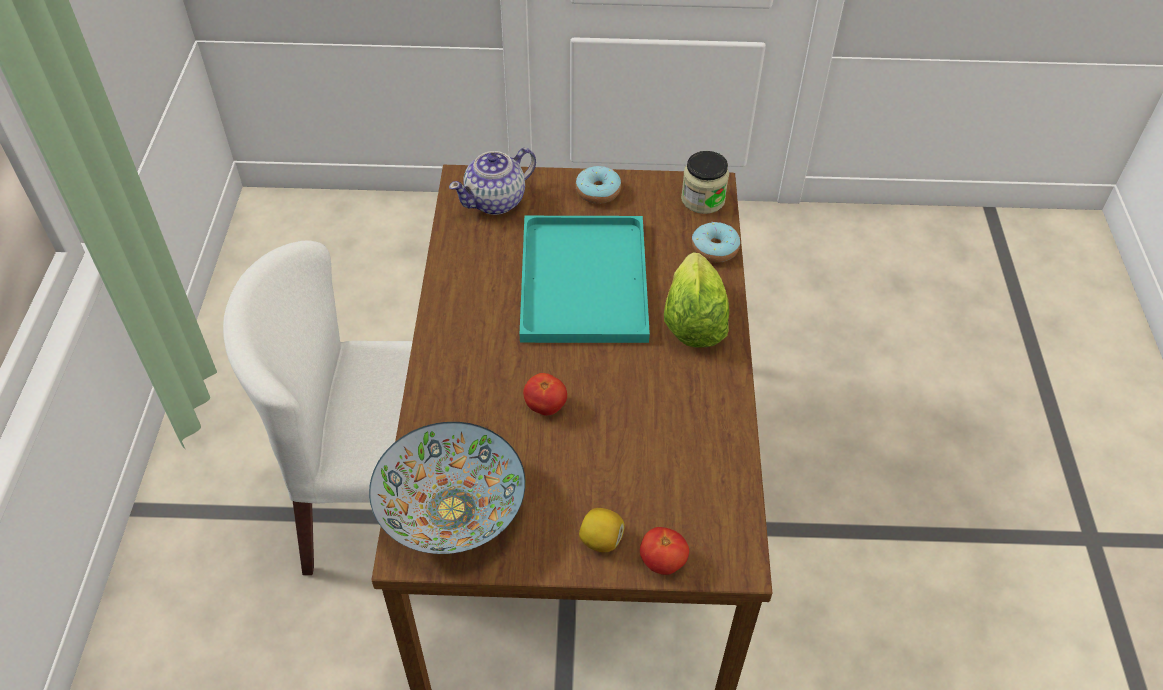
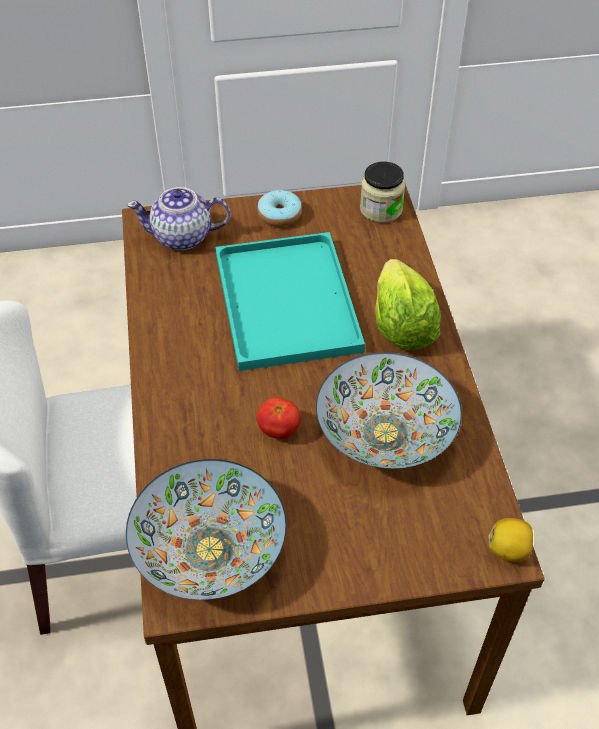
camera: 10 degrees left, 0 degrees up
teapot [449,148,536,215] -> teapot turned 45 degrees clockwise [127,187,231,250]
lemon [579,508,625,552] -> lemon moved to [488,518,533,562]
tomato [640,527,689,575] -> none
donut [692,222,740,263] -> none
none -> bowl [316,352,462,469]

